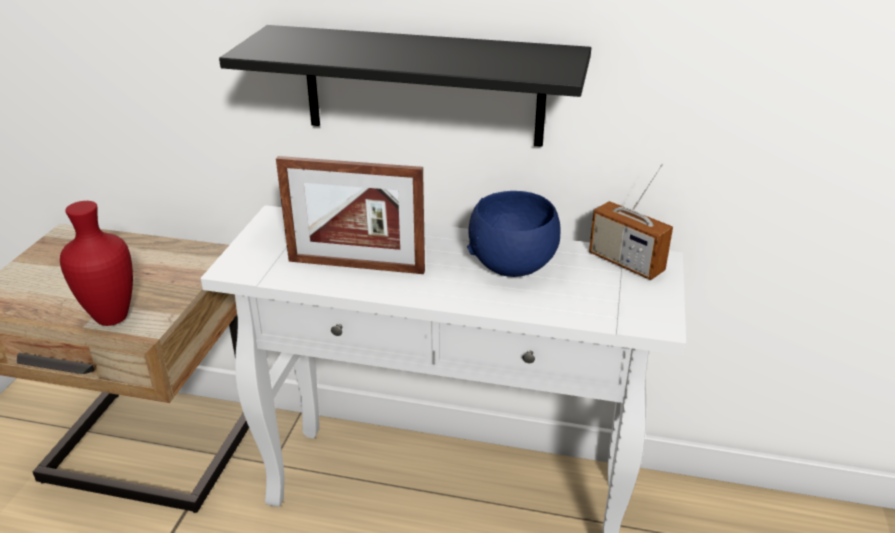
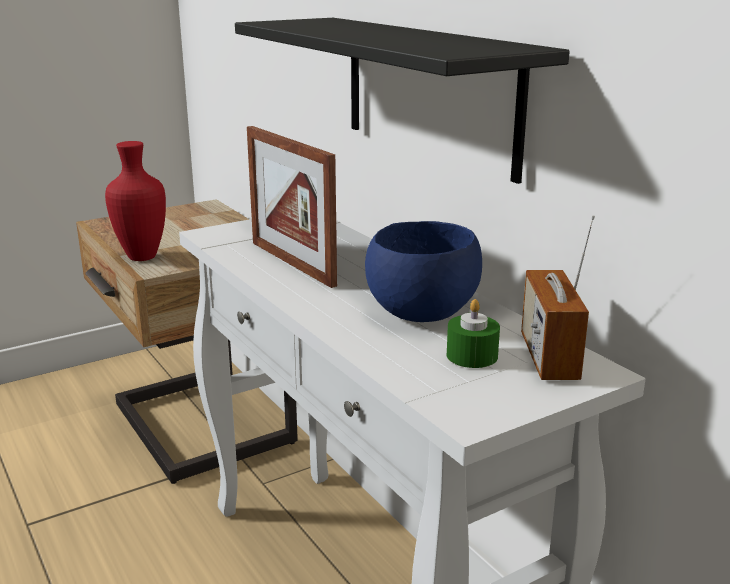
camera: 45 degrees right, 10 degrees down
none -> green candle [447,299,500,368]

